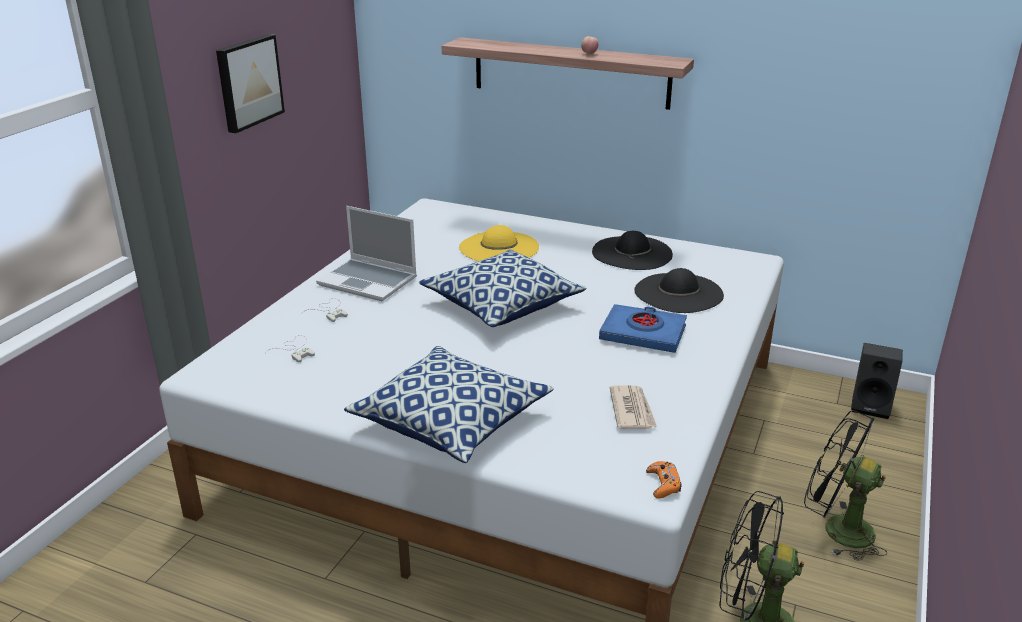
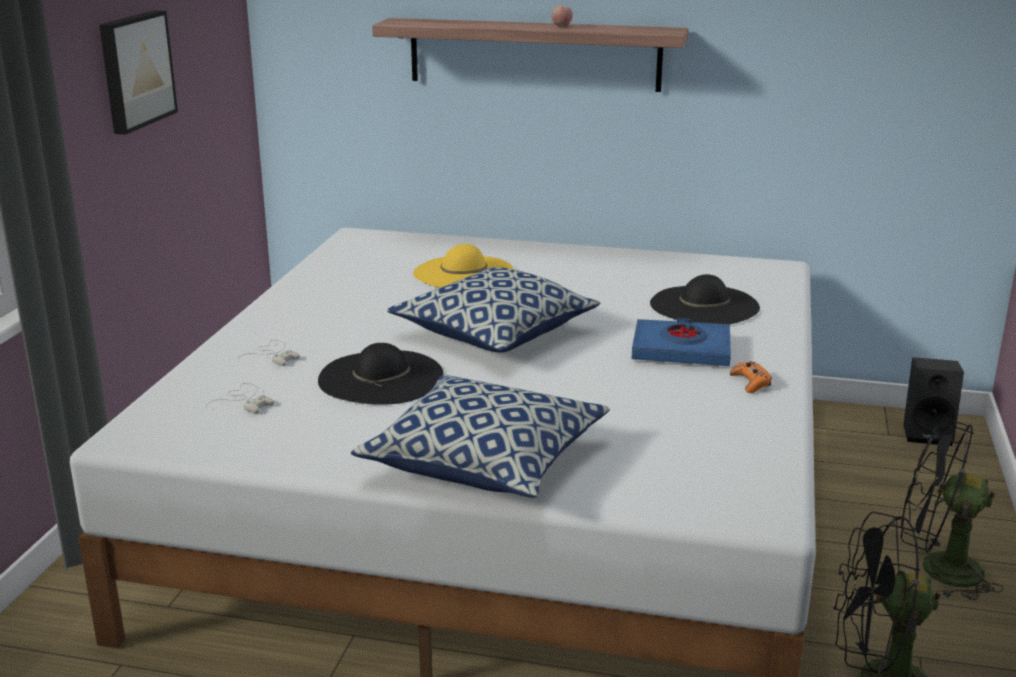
camera: 10 degrees left, 5 degrees down
laptop [316,206,417,301] -> none
black hat [592,231,673,270] -> black hat moved to [318,343,444,405]
newspaper [610,385,657,429] -> none
orange game controller [646,461,682,499] -> orange game controller moved to [730,362,772,393]

